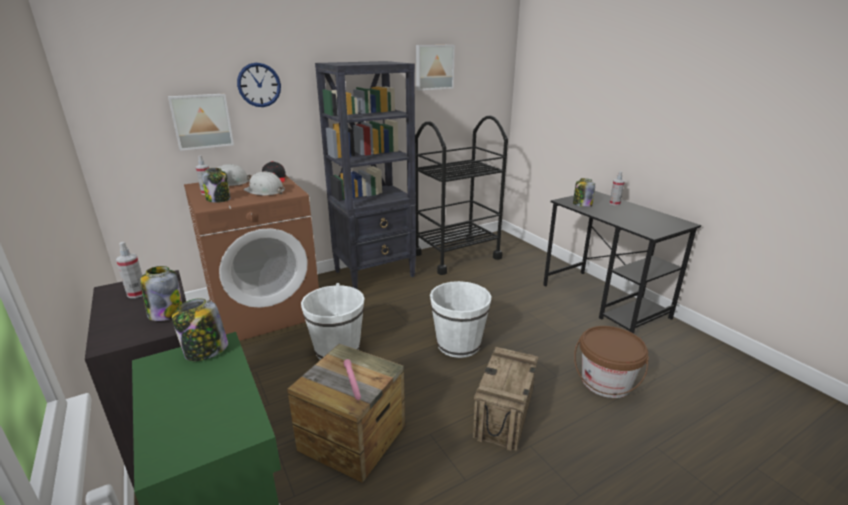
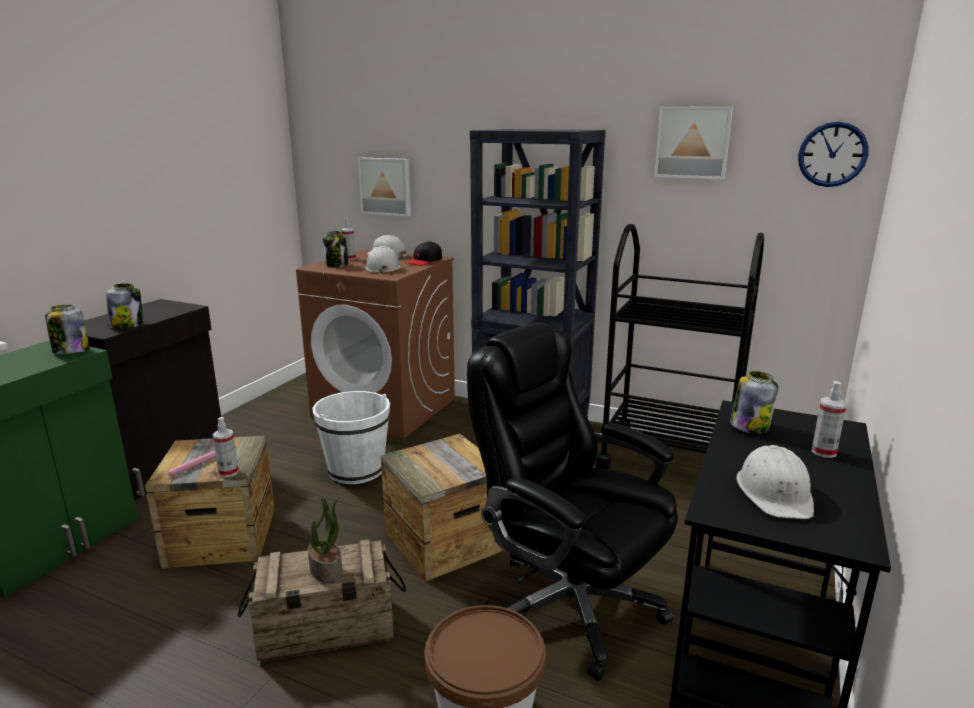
camera: 55 degrees right, 5 degrees down
spray bottle [116,242,143,298] -> spray bottle moved to [213,417,239,477]
wall clock [237,63,281,107] -> wall clock moved to [798,122,869,187]
white bucket [430,281,491,358] -> crate [381,434,505,582]
none -> potted plant [308,495,343,583]
none -> black office chair [467,322,678,681]
none -> white hard hat [737,445,814,519]

